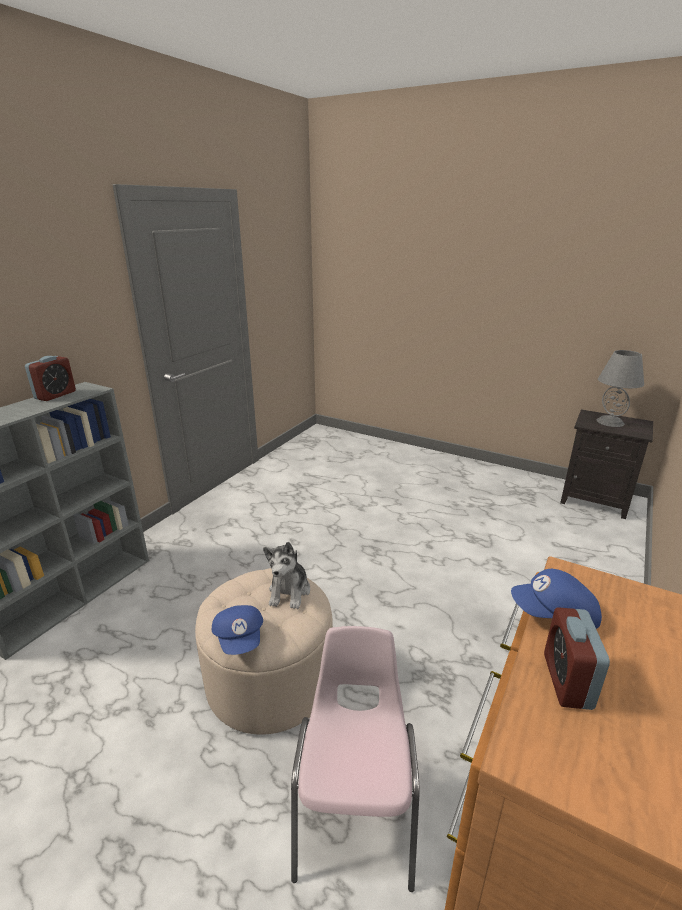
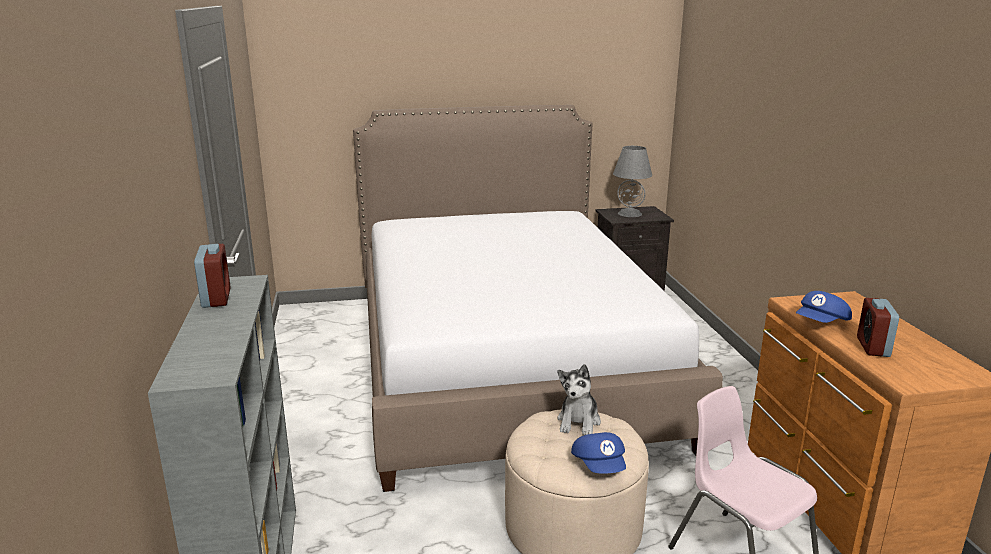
camera: 40 degrees left, 5 degrees down
blue cap [212,605,263,655] -> blue cap turned 45 degrees clockwise [571,432,626,474]
plush toy [263,542,310,609] -> plush toy turned 45 degrees clockwise [557,364,601,435]
alarm clock [544,607,610,710] -> alarm clock turned 45 degrees clockwise [857,298,899,357]
none -> bed [353,105,723,492]

